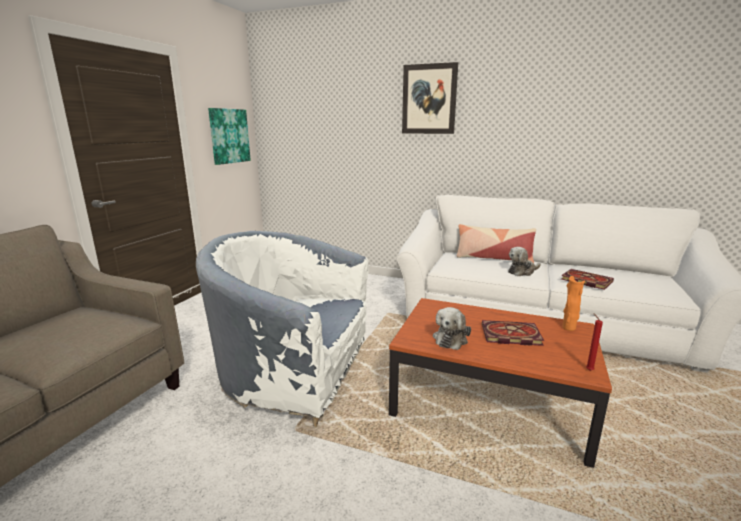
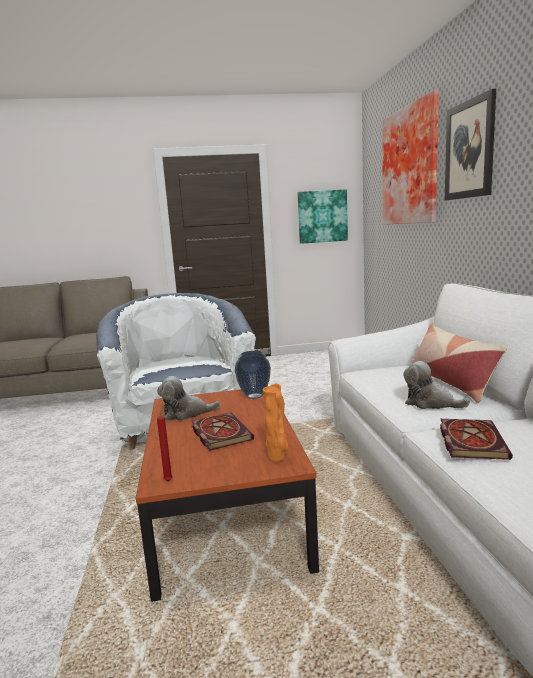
camera: 60 degrees right, 5 degrees down
none -> vase [235,351,271,399]
none -> picture [382,90,439,225]

